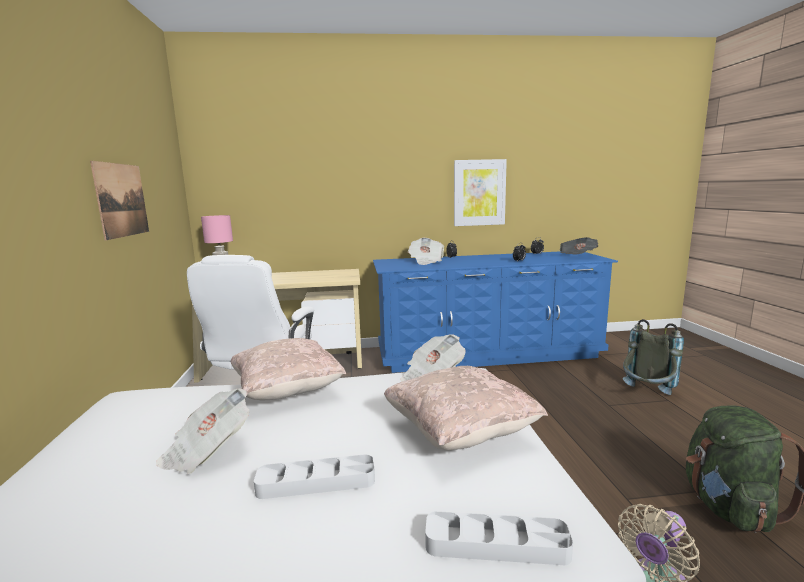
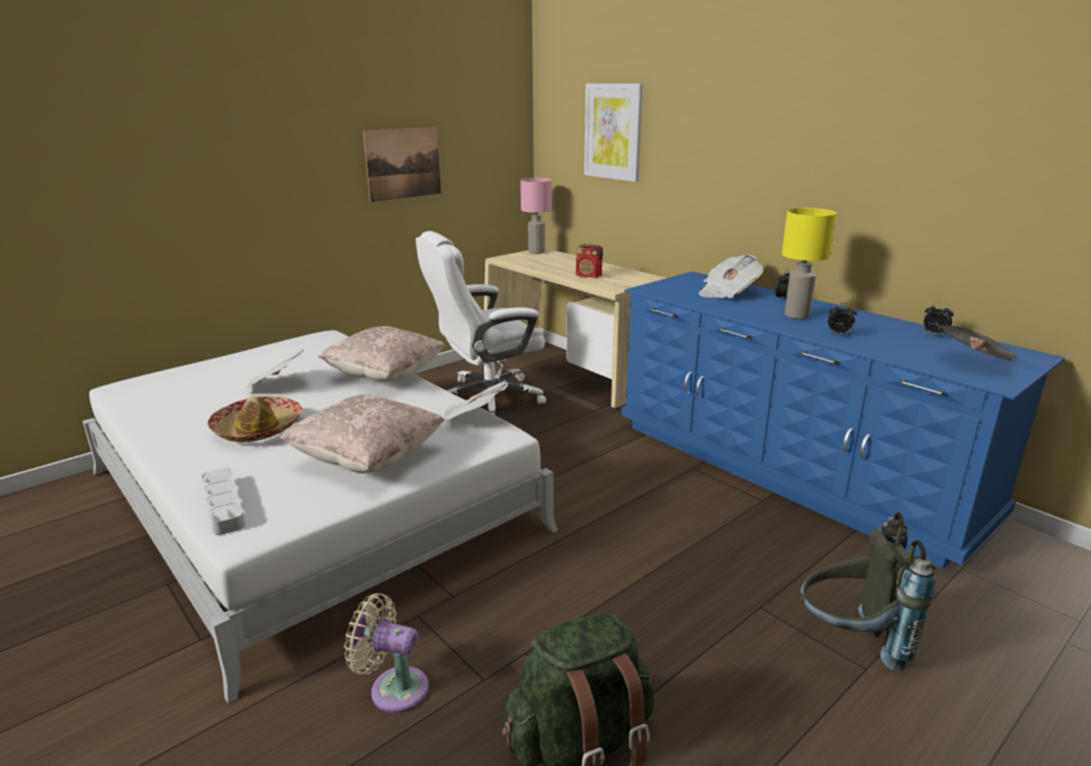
camera: 55 degrees right, 10 degrees up
grey tray [254,454,375,499] -> hat [208,396,302,442]
picture [454,159,507,226] -> picture moved to [584,83,643,182]
none -> radio [576,242,603,278]
none -> yellow table lamp [782,208,837,319]

